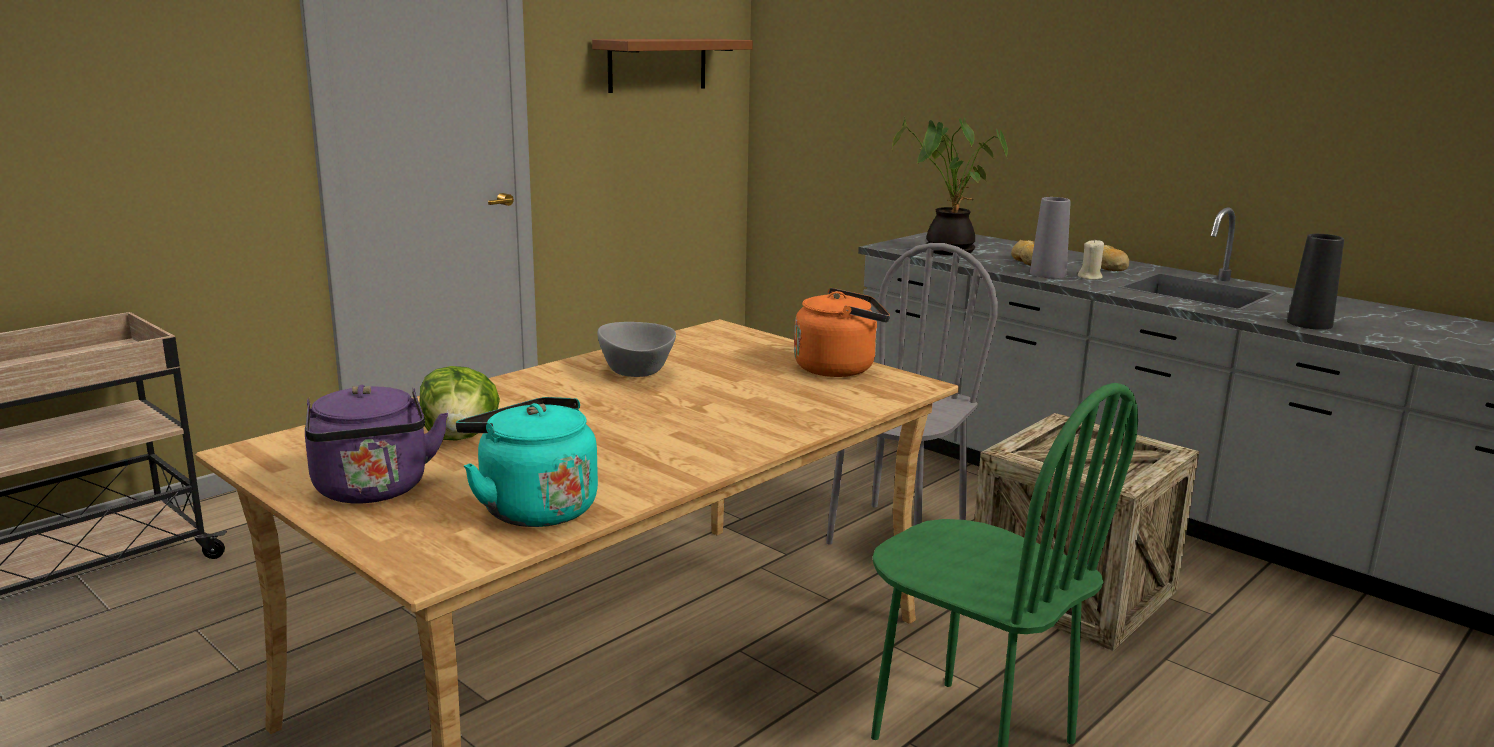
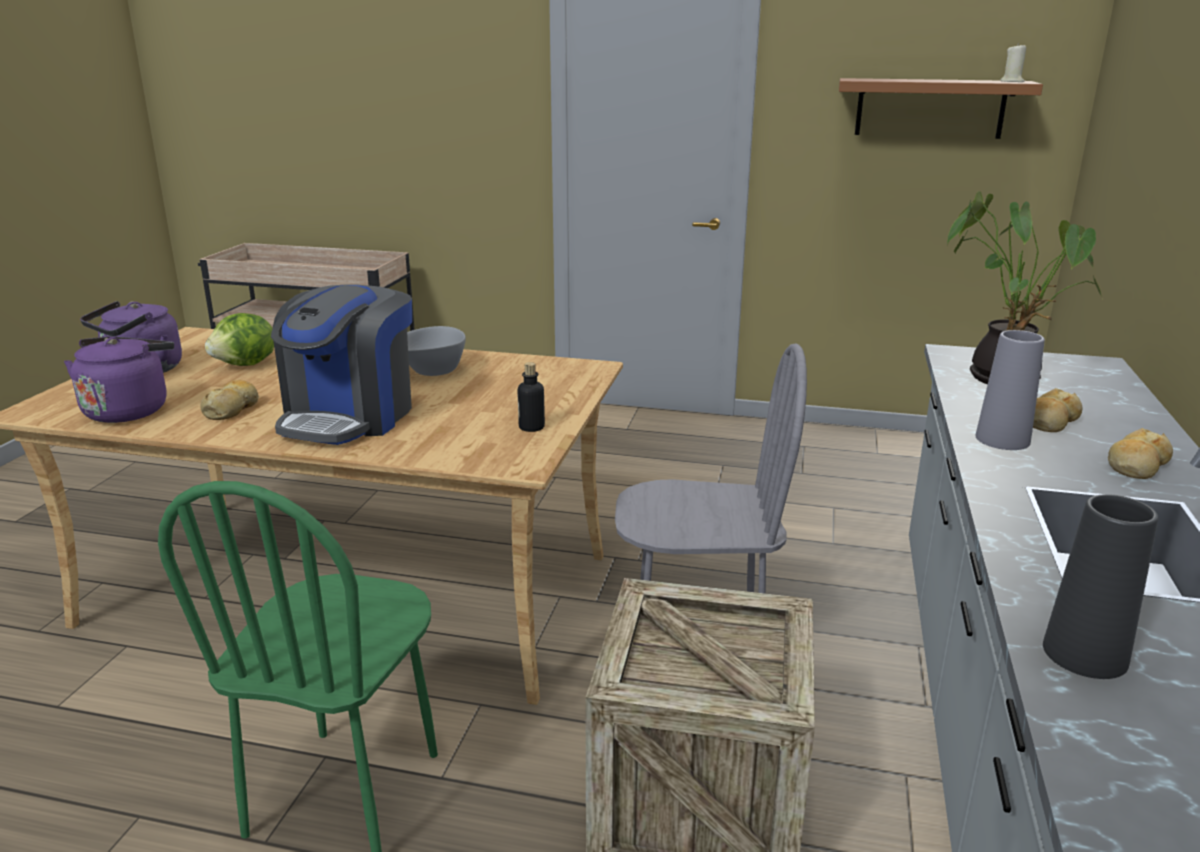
camera: 60 degrees right, 5 degrees up
turquoise kettle [456,397,598,527] -> purple kettle [64,336,174,423]
orange kettle [794,288,890,377] -> bottle [517,362,545,432]
beige candle [1078,239,1104,280] -> beige candle moved to [1000,43,1026,82]
none -> bread [200,380,259,420]
none -> coffee machine [271,285,412,445]

